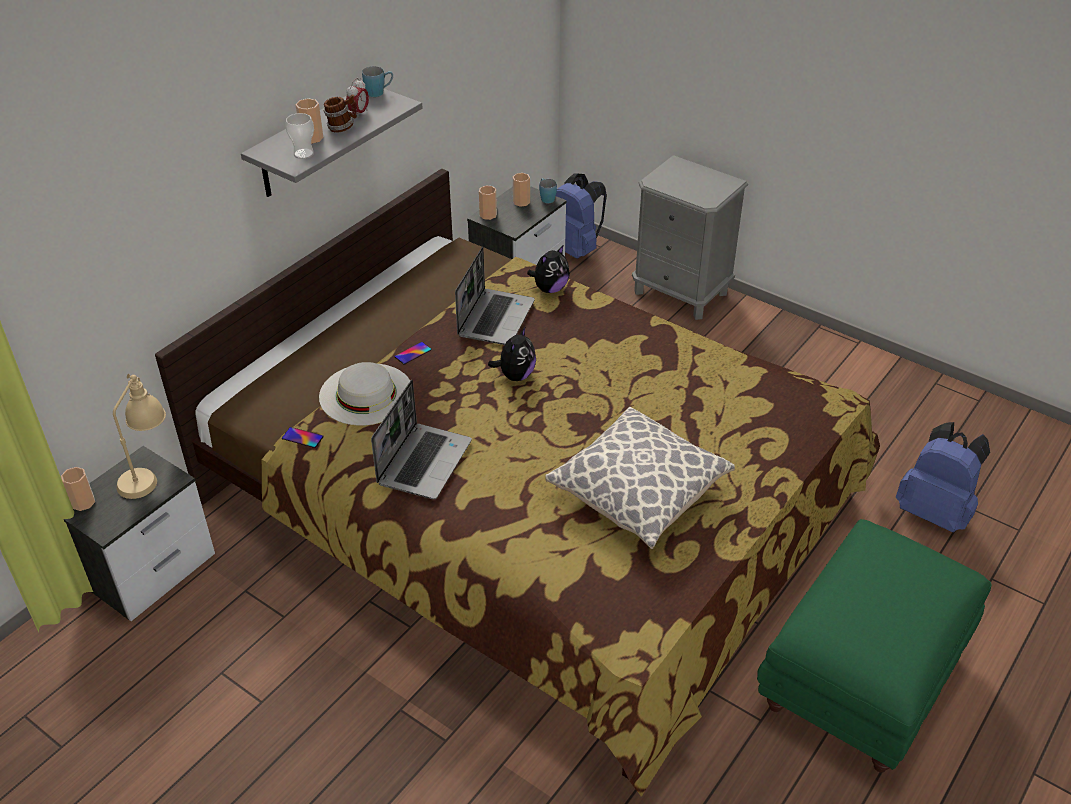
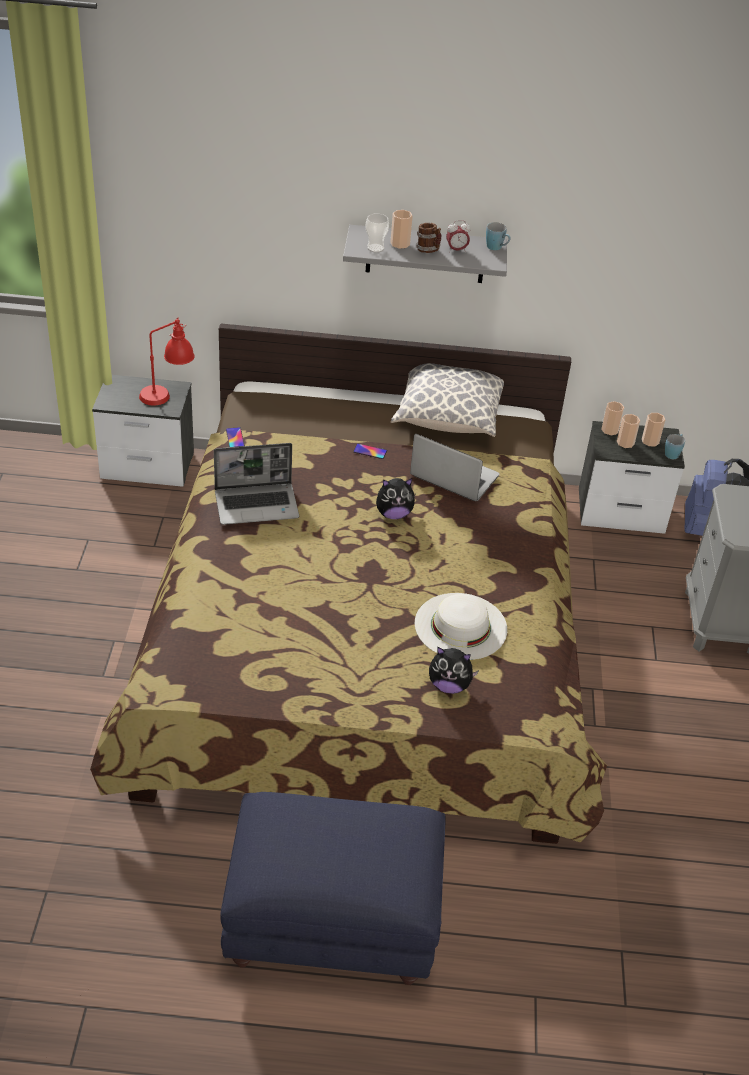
camera: 55 degrees right, 0 degrees up
cup [61,467,95,511] -> cup moved to [617,414,640,448]
beige table lamp [113,374,166,499] -> red table lamp [139,318,195,406]
white hat [319,362,410,425] -> white hat moved to [415,593,507,660]
laptop [455,247,535,345] -> laptop turned 135 degrees counterclockwise [410,434,500,501]
plush toy [527,246,570,293] -> plush toy moved to [429,647,479,694]
pillow [546,407,735,549] -> pillow moved to [391,363,504,437]
green ottoman [757,519,992,772] -> blue ottoman [220,792,445,985]
blue backpack [896,422,990,532] -> none

